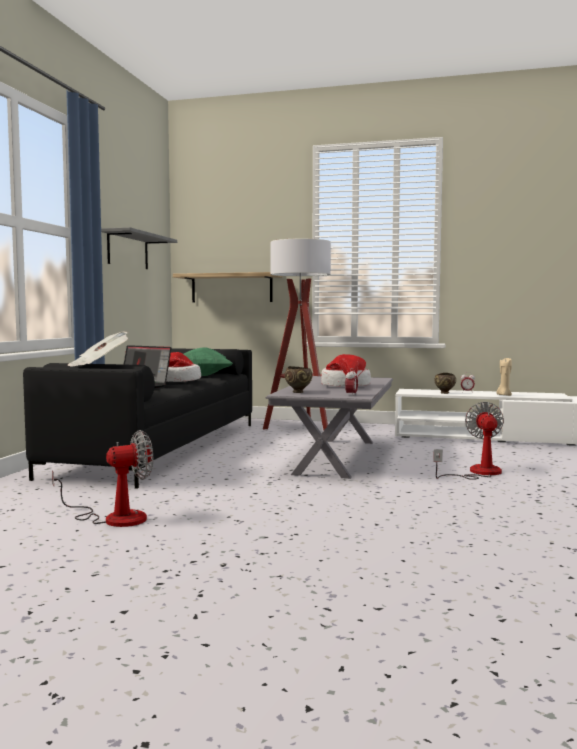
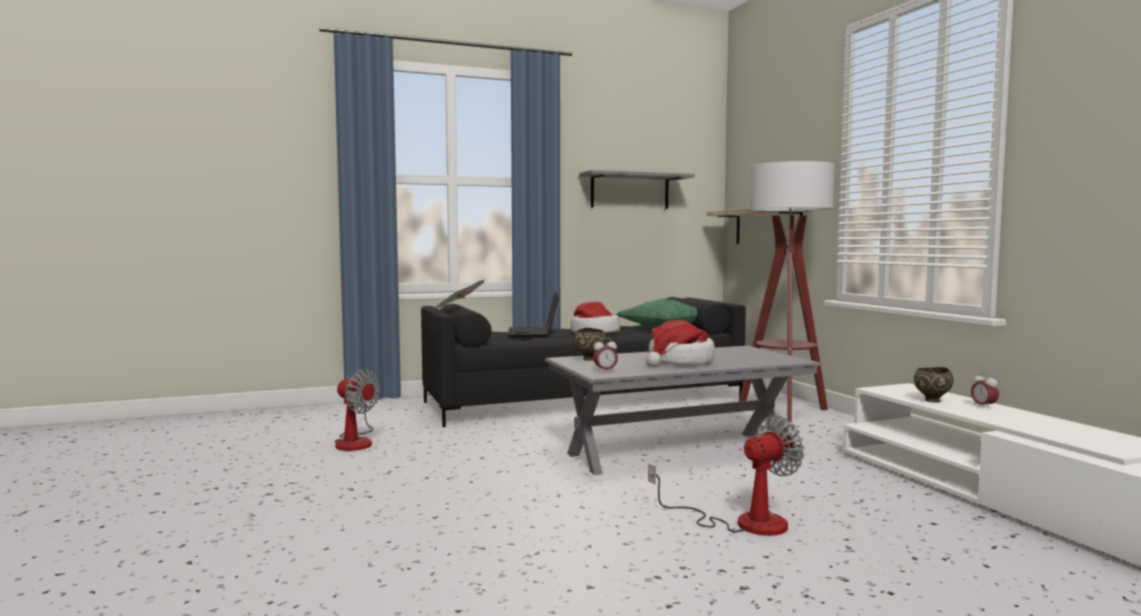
camera: 55 degrees right, 0 degrees up
beige candle [496,358,512,396] -> none

